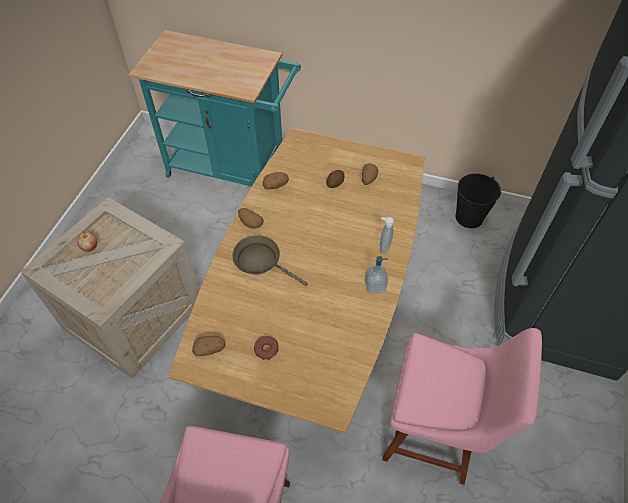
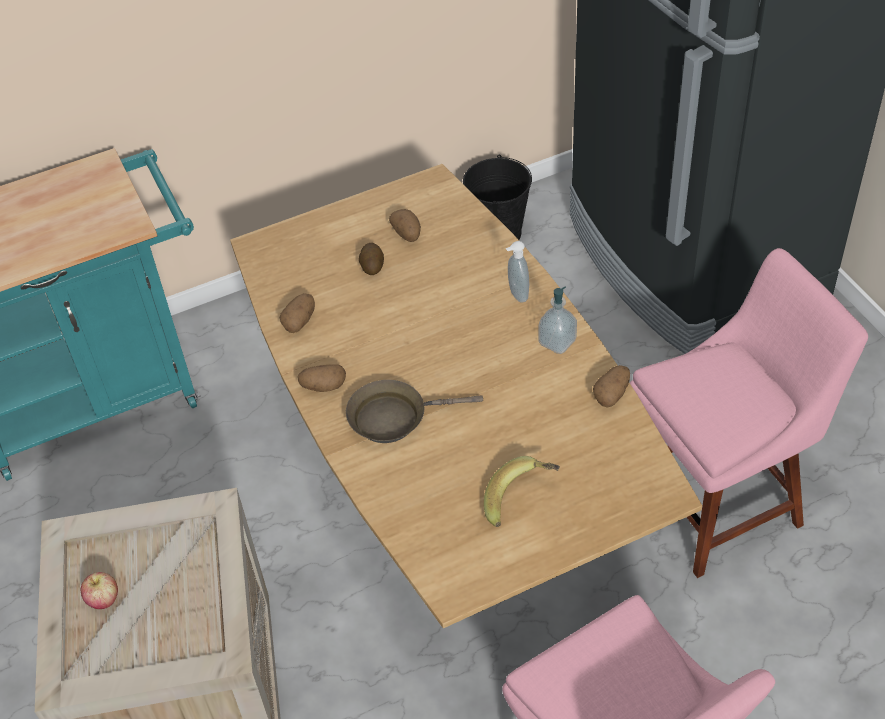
camera: 40 degrees left, 5 degrees down
potato [192,336,226,356] -> potato moved to [593,365,630,407]
donut [254,336,279,360] -> banana [484,456,560,527]

